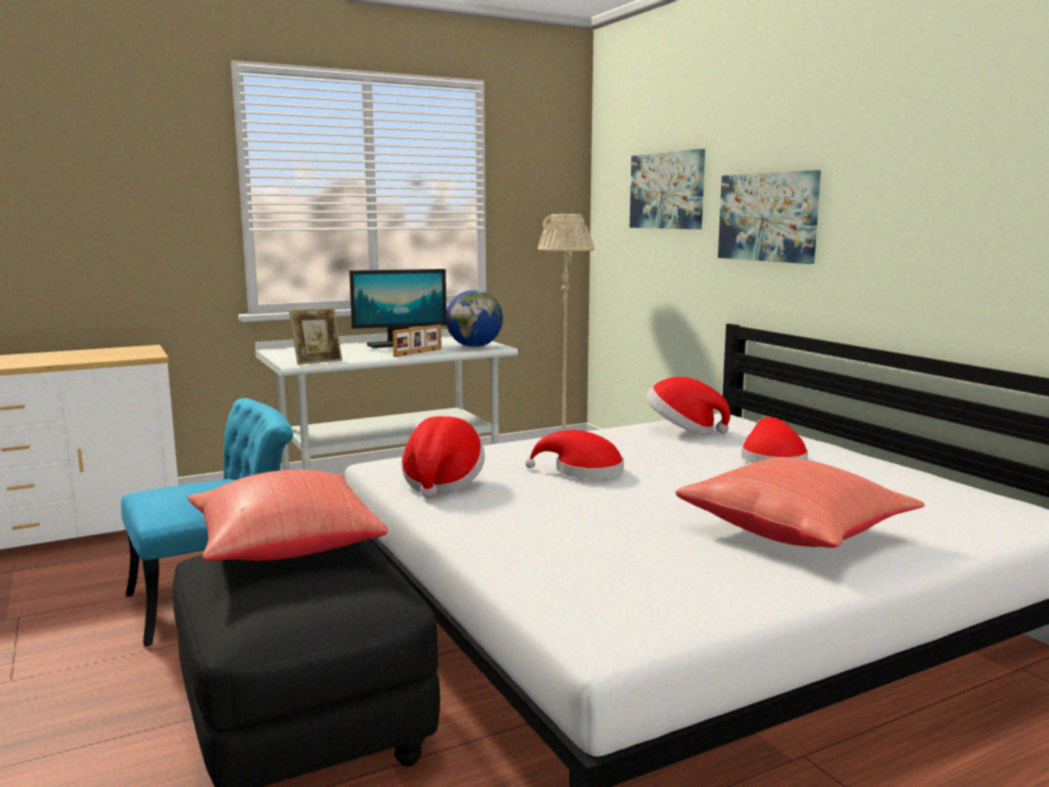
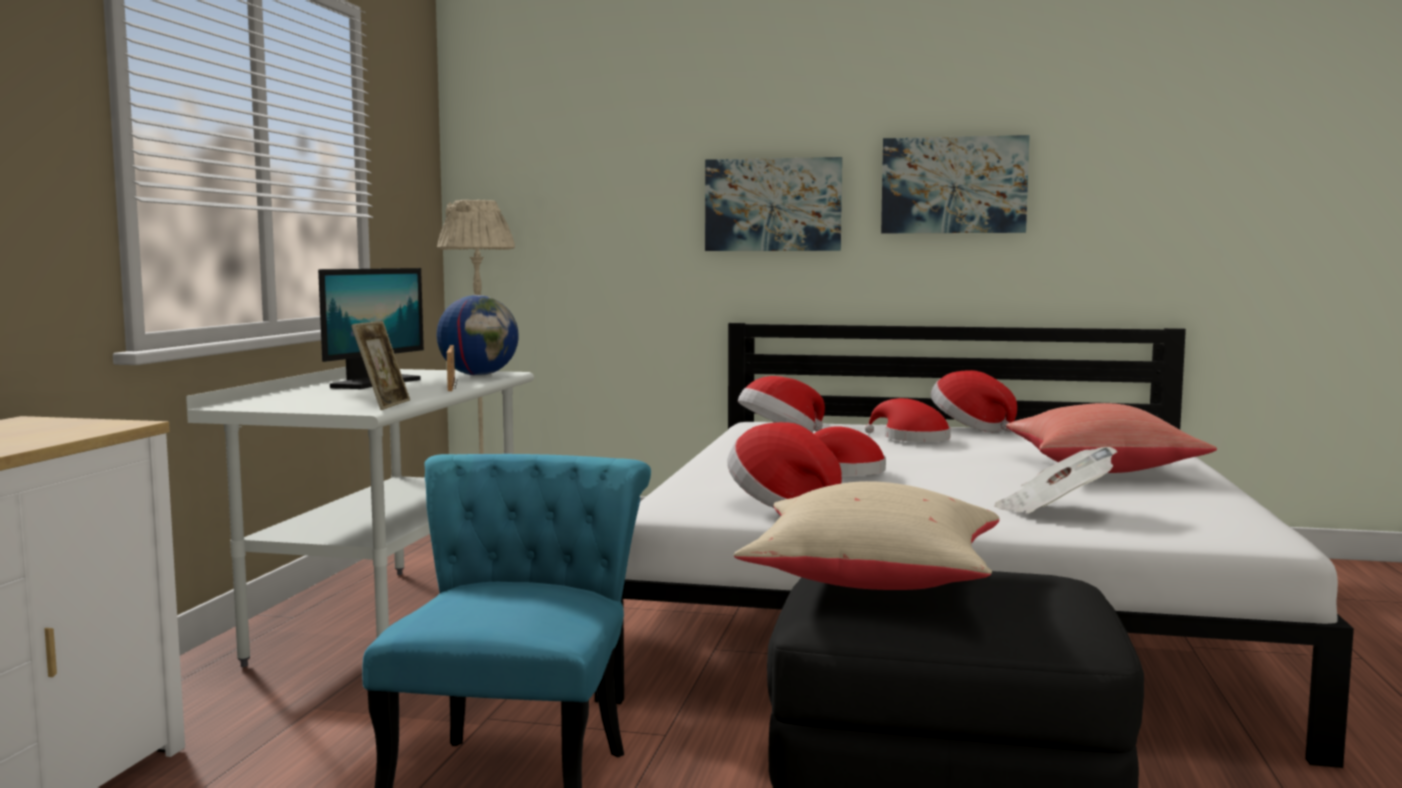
camera: 50 degrees left, 5 degrees down
red pillow [187,470,388,561] -> beige pillow [734,481,1000,590]
picture [630,149,705,229] -> picture moved to [881,135,1030,233]
none -> hat [930,370,1017,432]
none -> newspaper [994,447,1118,513]

